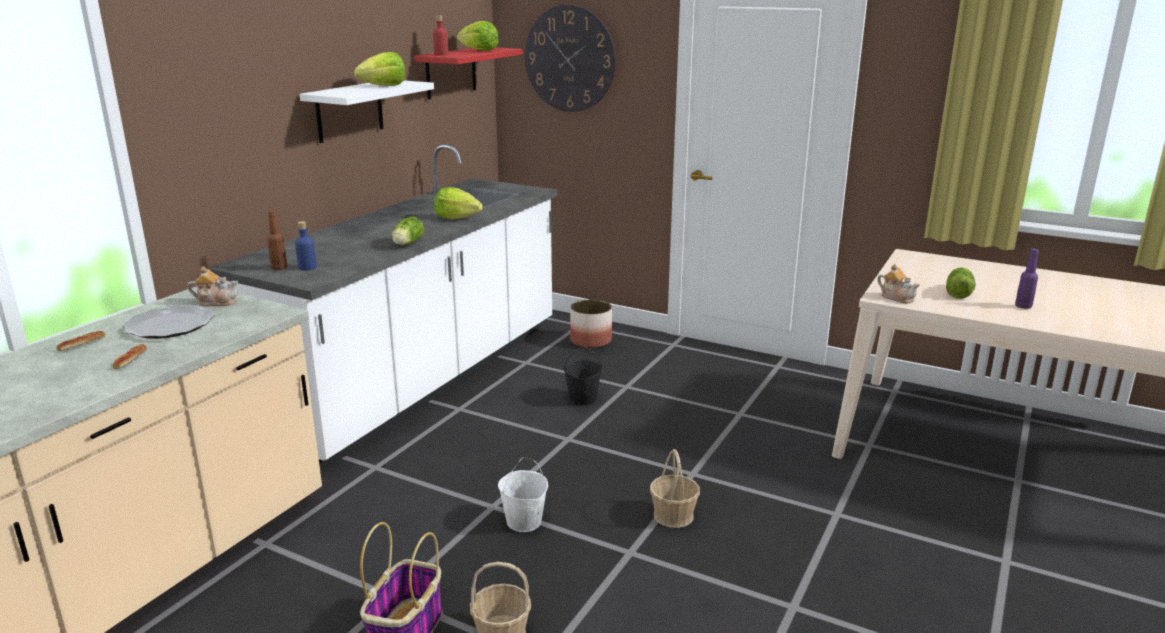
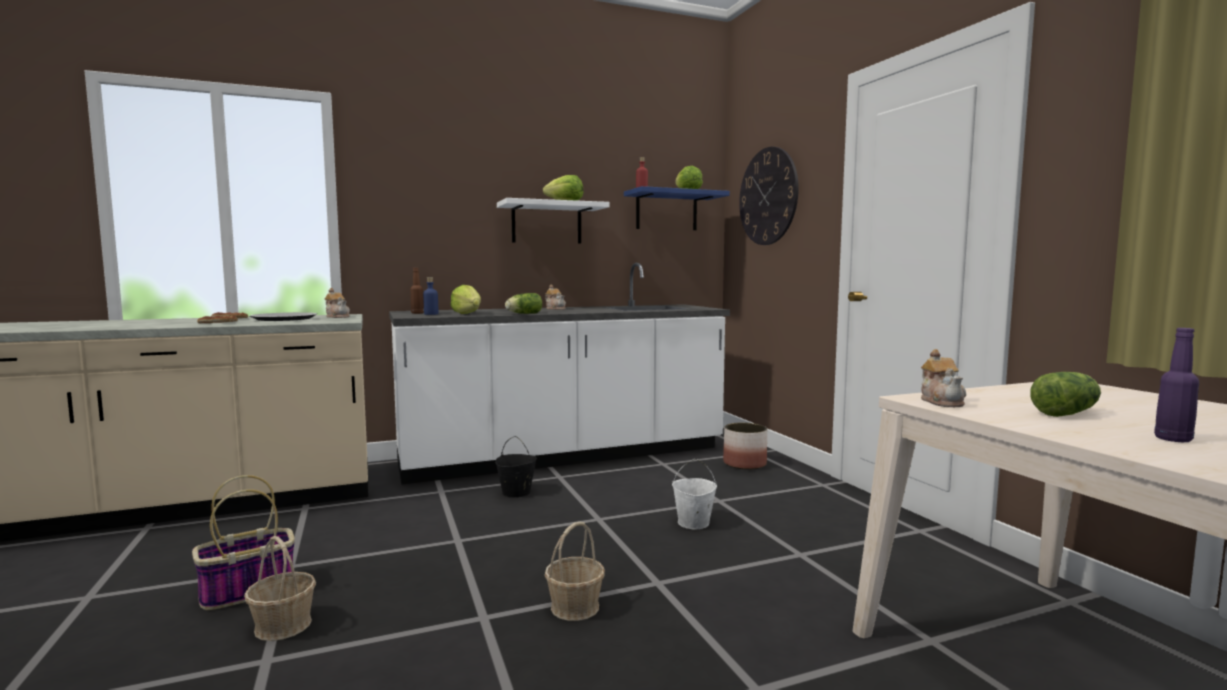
camera: 40 degrees right, 15 degrees down
red shelf [414,47,523,100] -> blue shelf [624,186,730,230]
lettuce [434,187,483,220] -> lettuce moved to [450,285,481,314]
white bucket [498,457,548,532] -> white bucket moved to [672,459,717,530]
black bucket [563,346,603,405] -> black bucket moved to [495,436,537,498]
none -> teapot [545,284,566,310]

